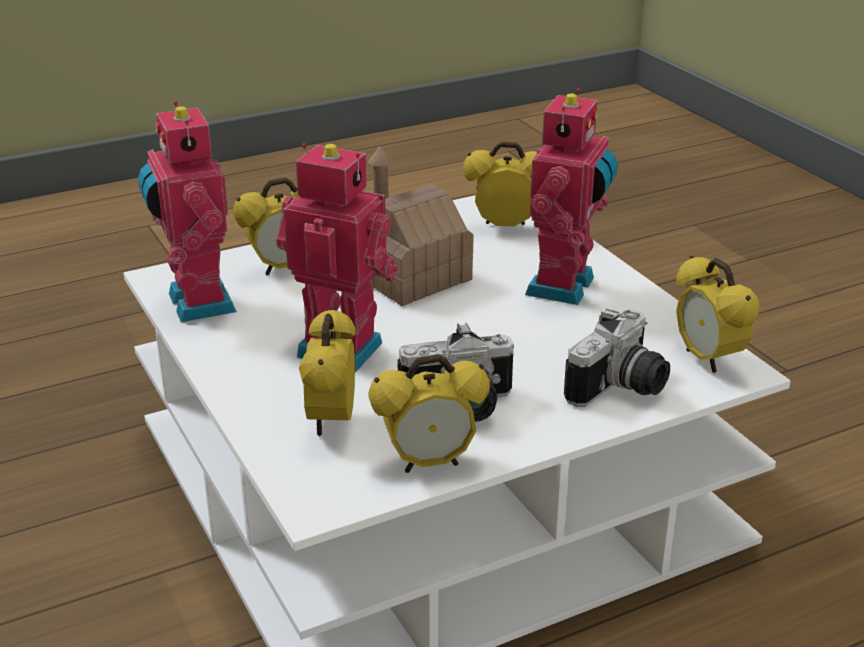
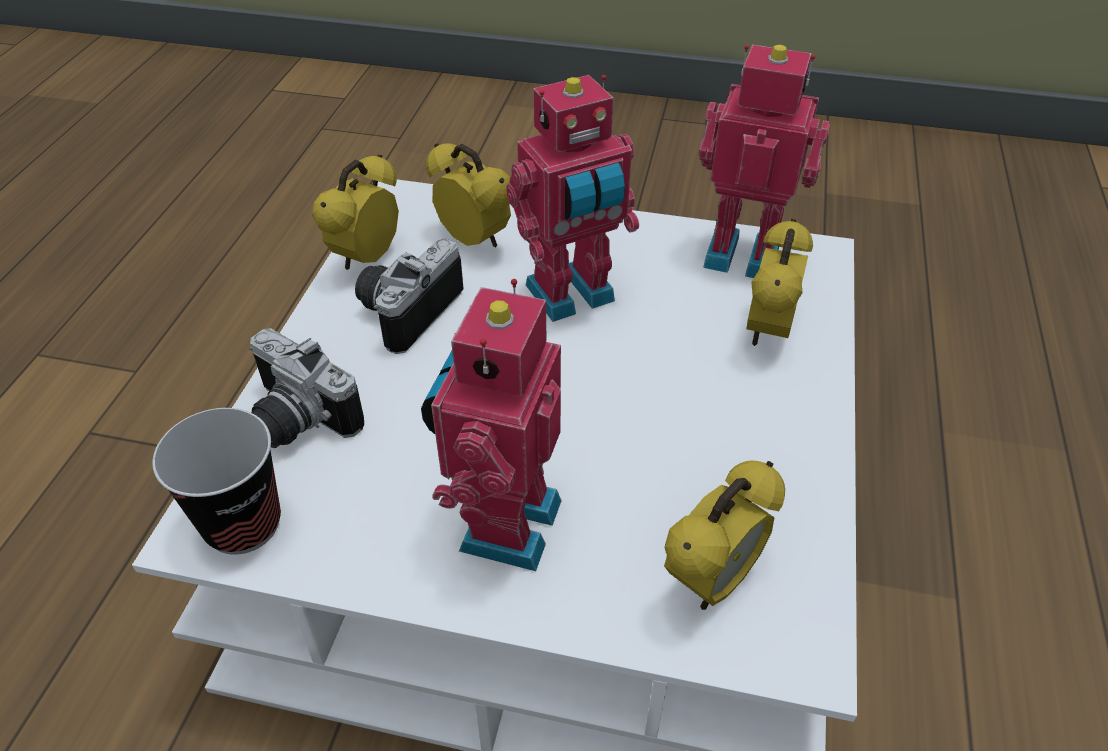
camera: 130 degrees right, 15 degrees up
toy house [368,146,474,306] -> none
toy robot [525,88,618,305] -> toy robot turned 45 degrees clockwise [421,279,562,571]
camera [564,309,670,407] -> camera turned 45 degrees counterclockwise [249,328,364,448]
alarm clock [676,256,760,373] -> cup [152,408,281,555]

